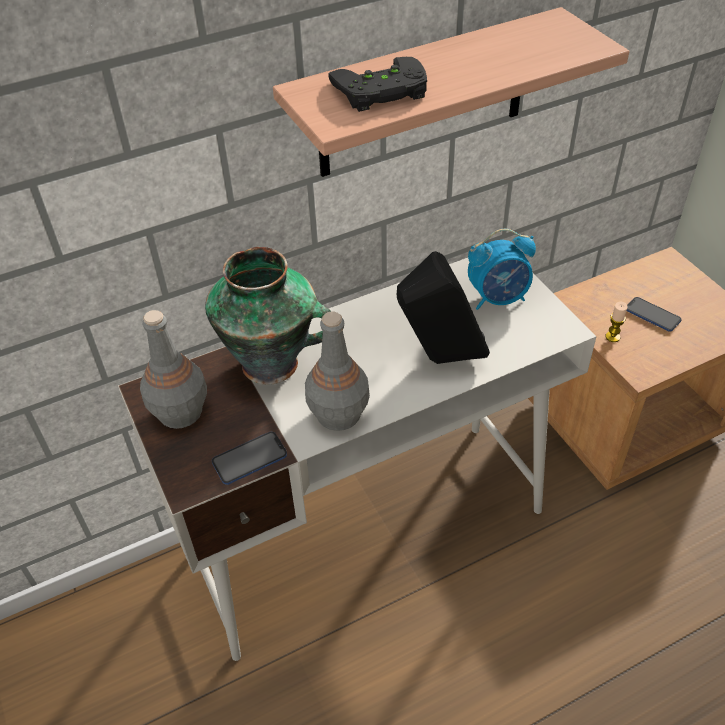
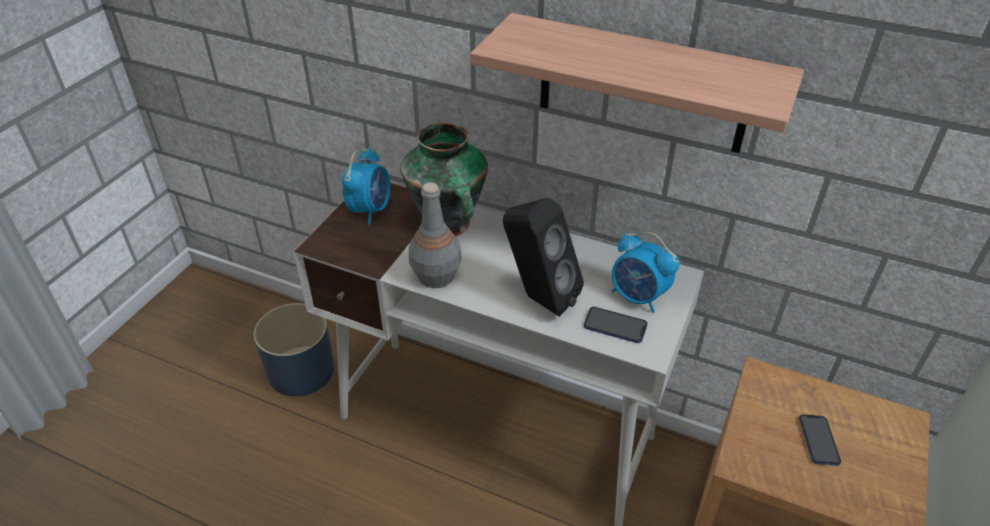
camera: 50 degrees right, 5 degrees down
grey bottle [140,310,207,429] -> alarm clock [342,148,390,225]
phone [212,432,287,485] -> phone moved to [584,307,647,343]
black game controller [328,57,427,112] -> none
candle [605,302,628,342] -> none
none -> blue planter [254,303,334,396]

